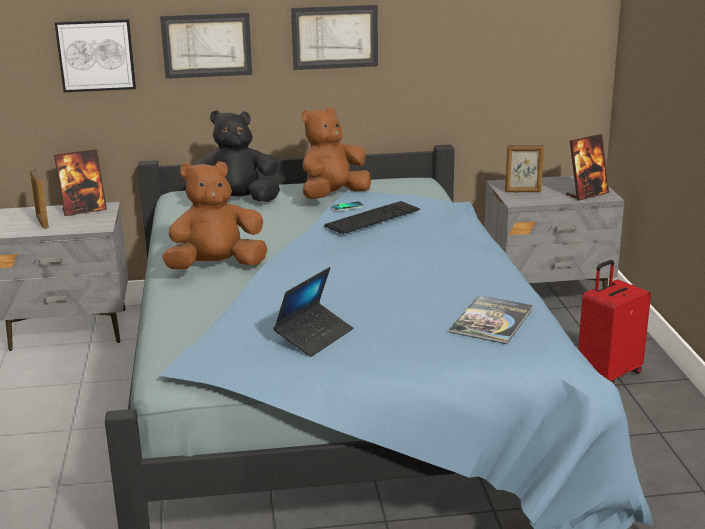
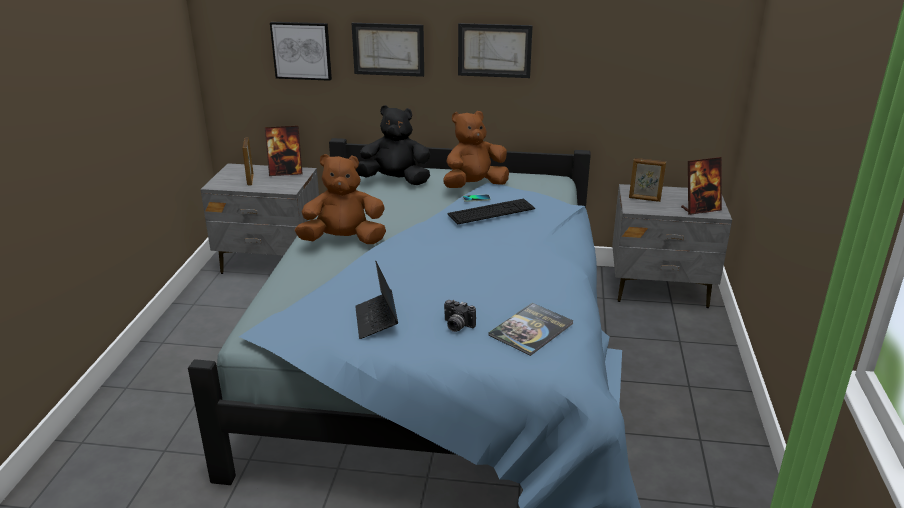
camera: 15 degrees right, 5 degrees up
laptop [273,267,353,357] -> laptop turned 120 degrees clockwise [355,261,398,339]
red suitcase [578,260,651,384] -> none
none -> camera [444,300,476,332]

